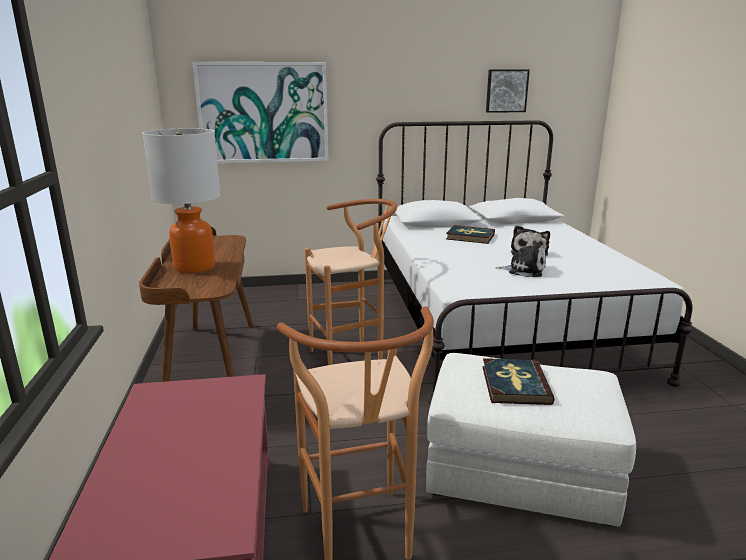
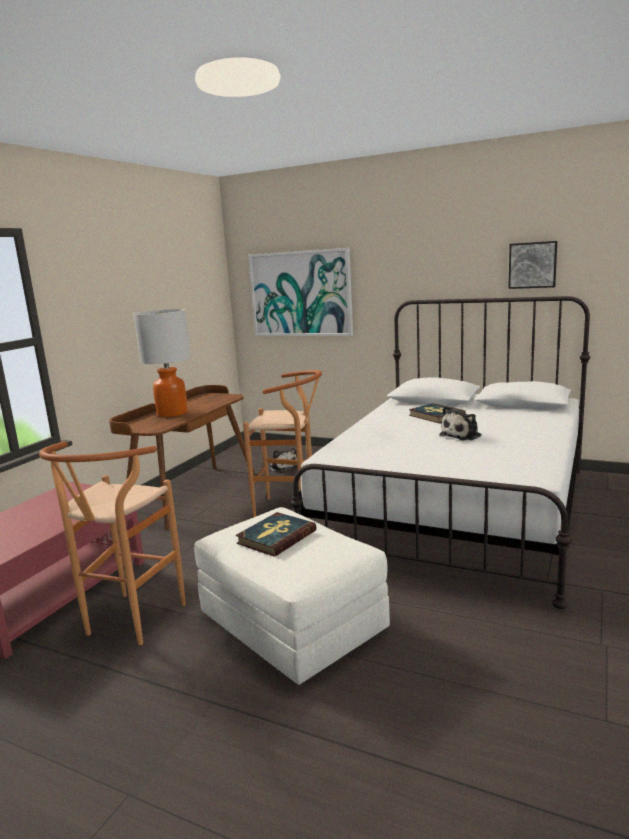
camera: 35 degrees right, 5 degrees down
plush toy [495,240,546,277] -> plush toy moved to [269,448,297,473]

